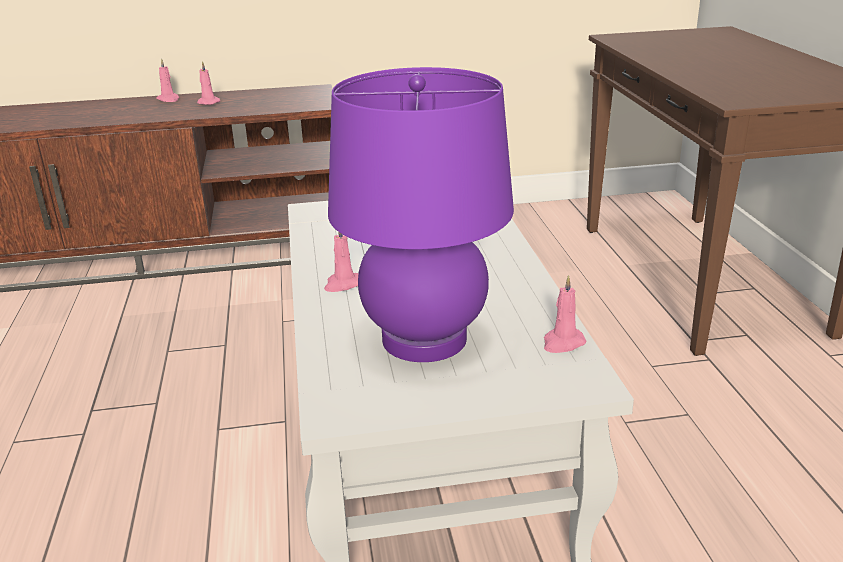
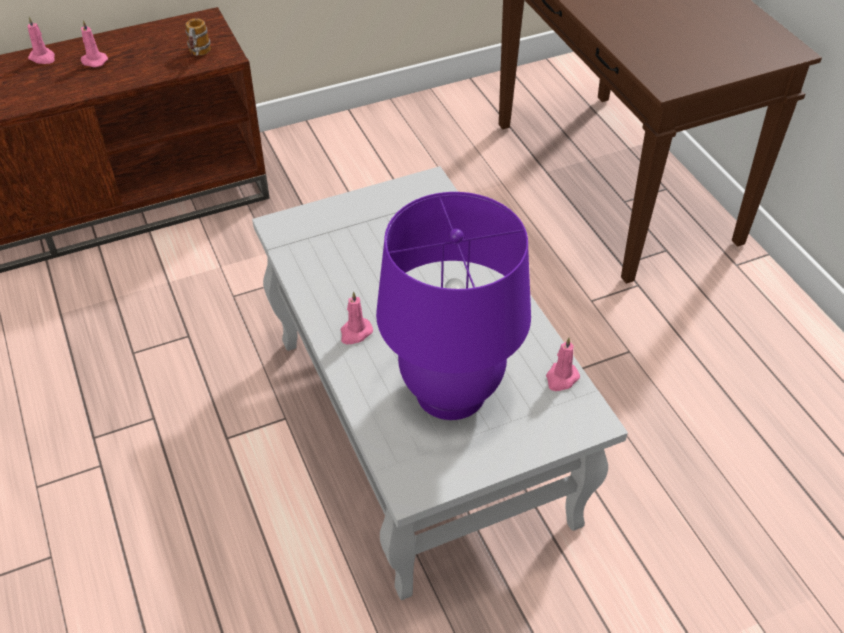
camera: 15 degrees left, 20 degrees up
none -> mug [185,18,211,56]

